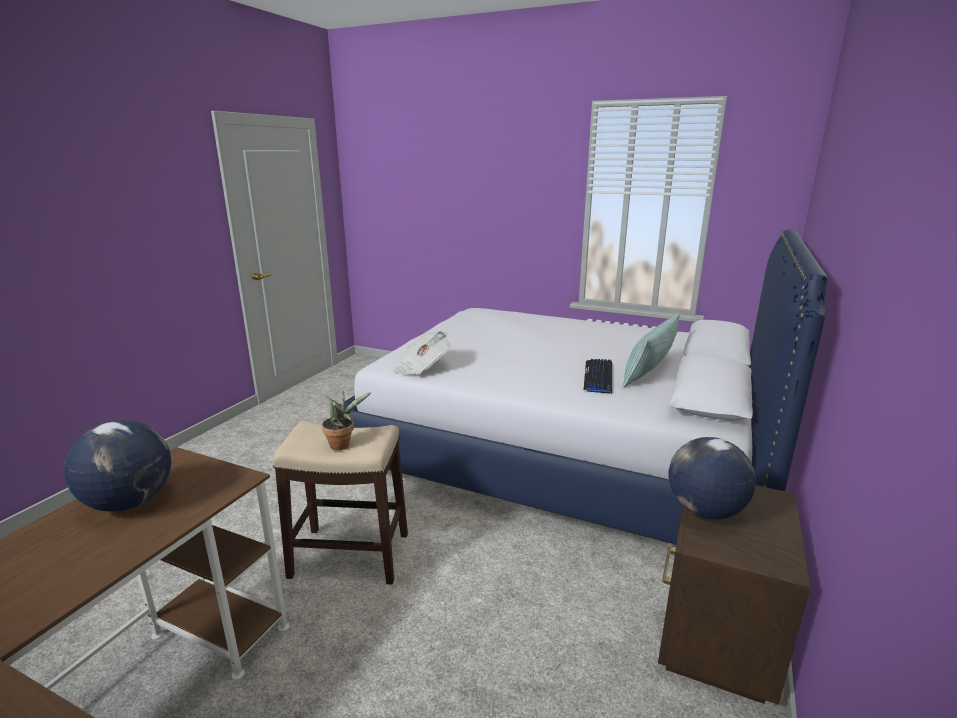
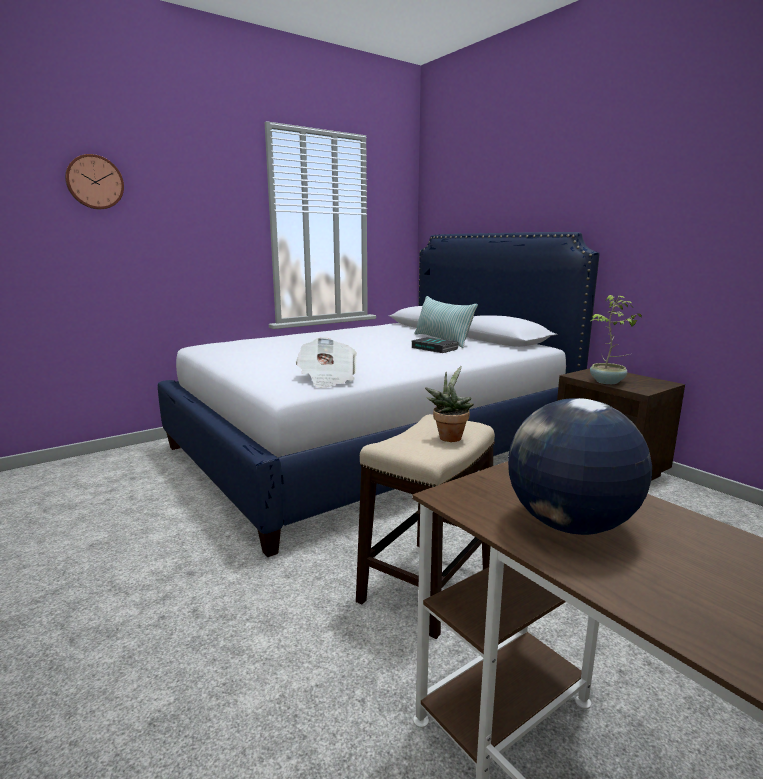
camera: 60 degrees left, 5 degrees down
keyboard [584,359,612,394] -> book [412,337,459,353]
globe [668,437,756,519] -> potted plant [590,295,642,384]
none -> wall clock [65,154,124,209]

